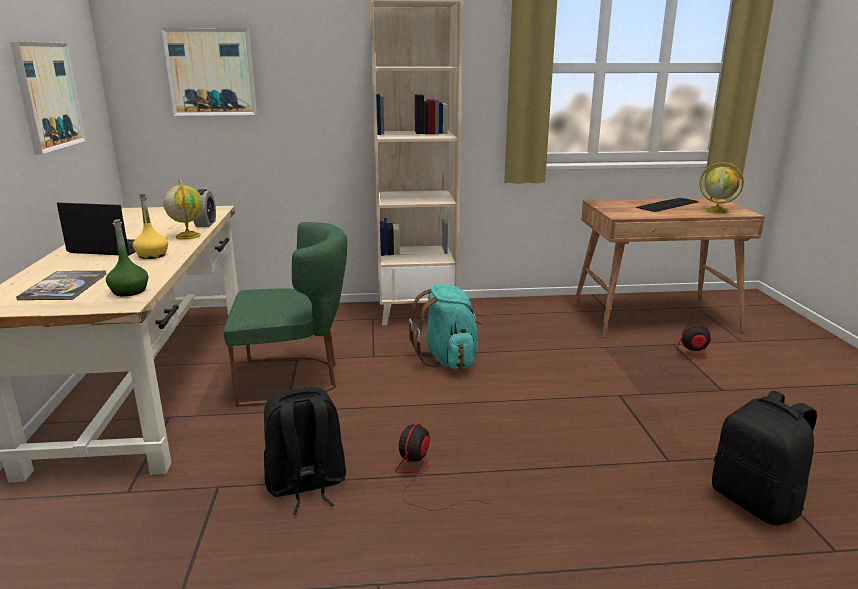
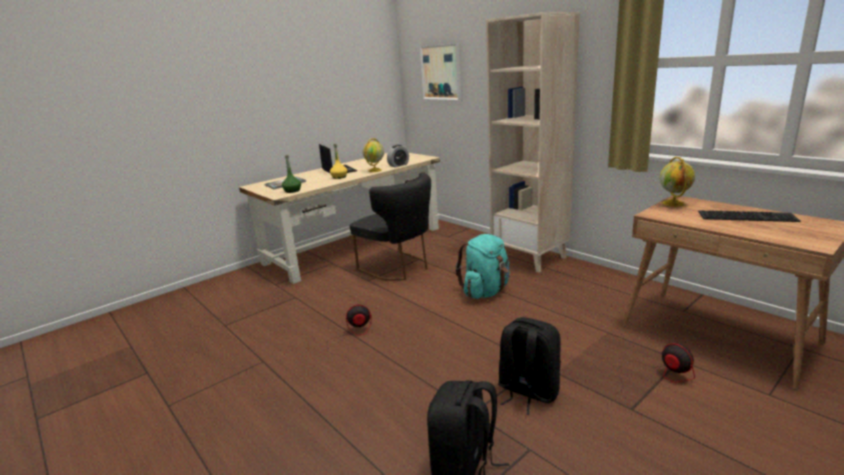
camera: 55 degrees right, 0 degrees up
picture [10,41,86,154] -> none
green chair [223,222,347,407] -> black chair [349,173,431,281]
black backpack [264,387,346,515] -> black backpack moved to [498,317,561,415]
globe [700,162,744,213] -> globe moved to [660,157,695,207]

